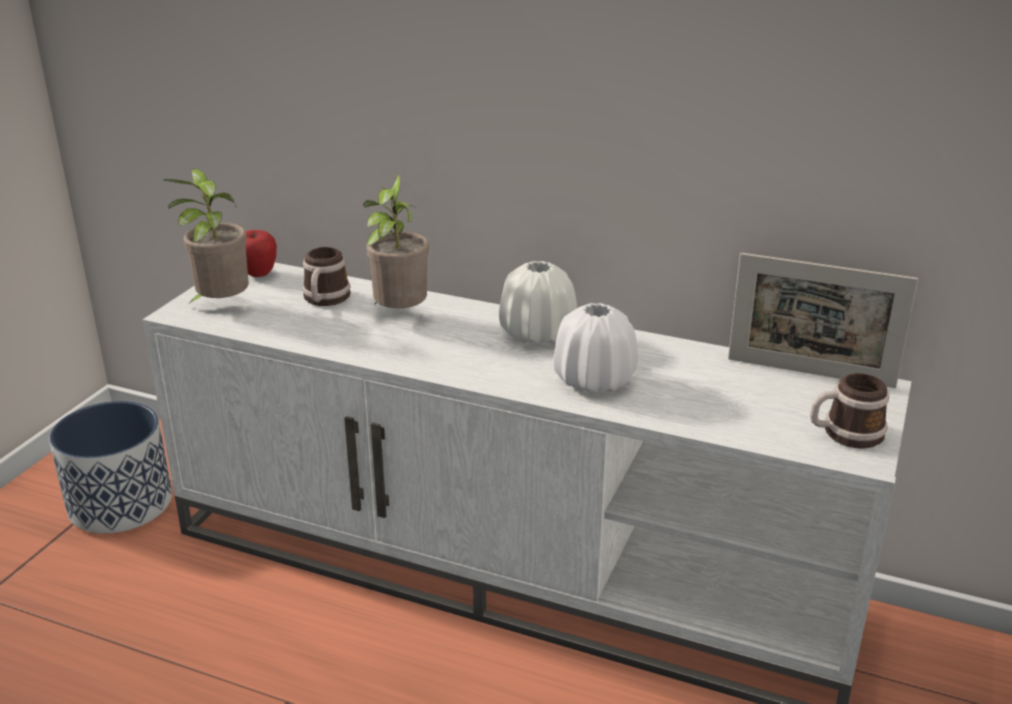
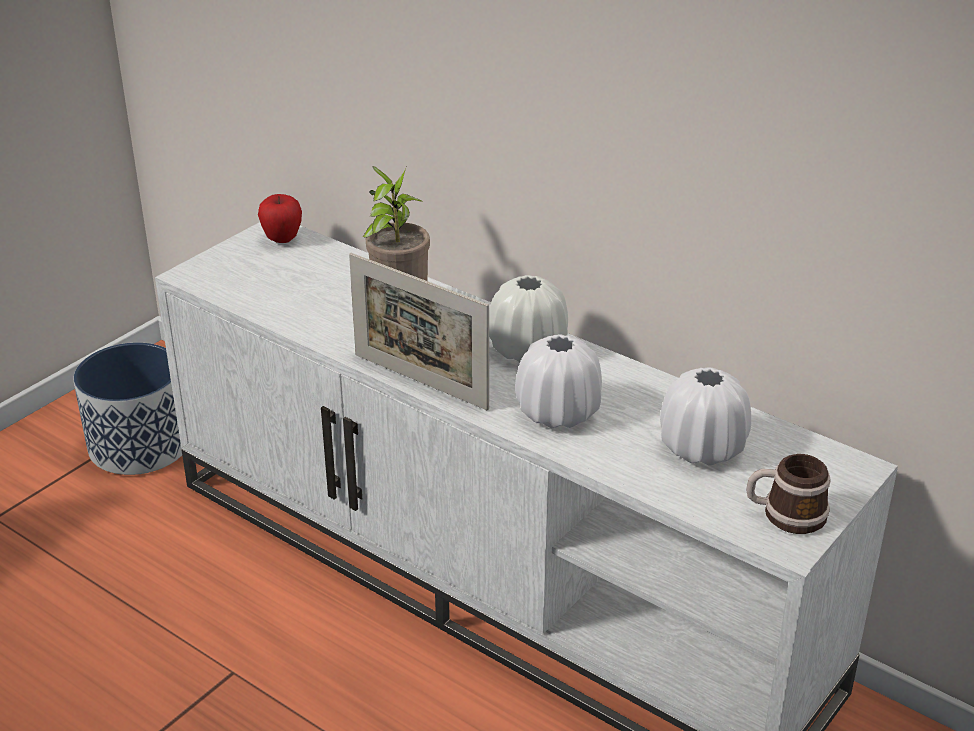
camera: 15 degrees right, 5 degrees up
potted plant [164,168,249,303] -> none
mug [302,247,351,306] -> none
picture frame [728,253,918,388] -> picture frame moved to [349,253,489,411]
none -> white vase [660,367,752,466]

